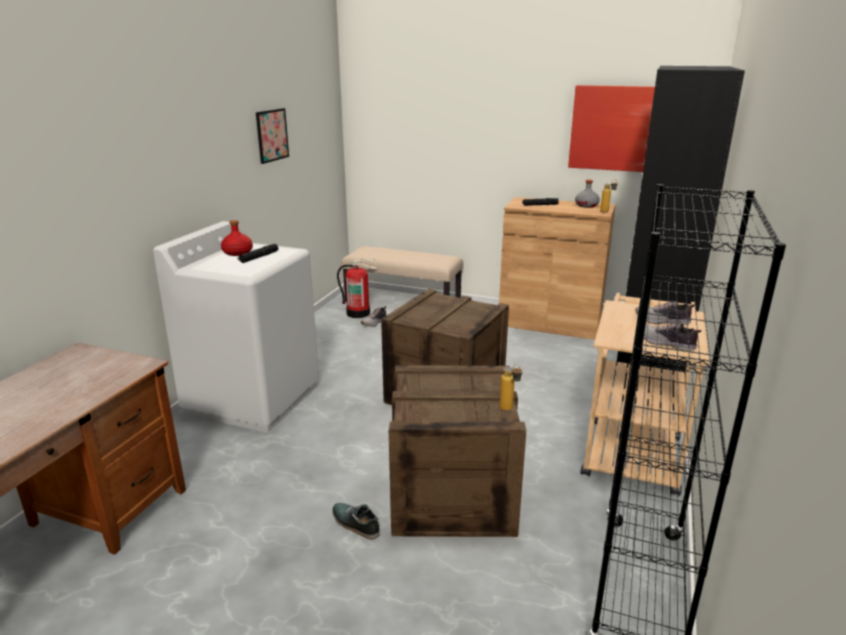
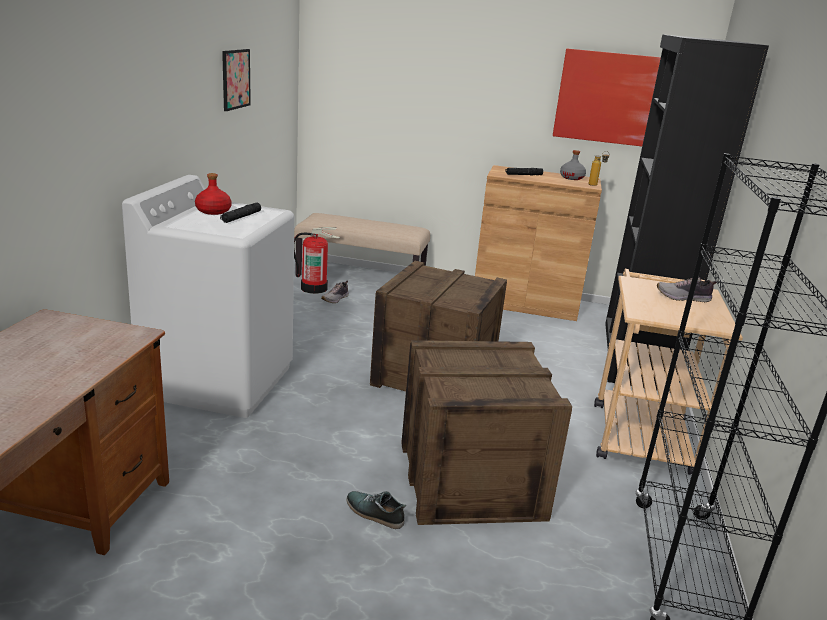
camera: 10 degrees left, 0 degrees up
bottle [500,364,522,411] -> none
shoe [644,323,702,351] -> none

